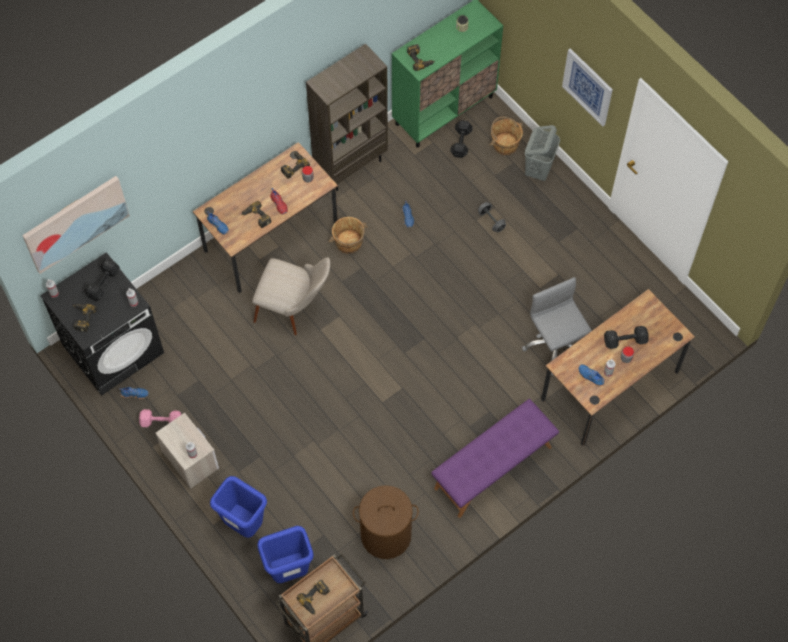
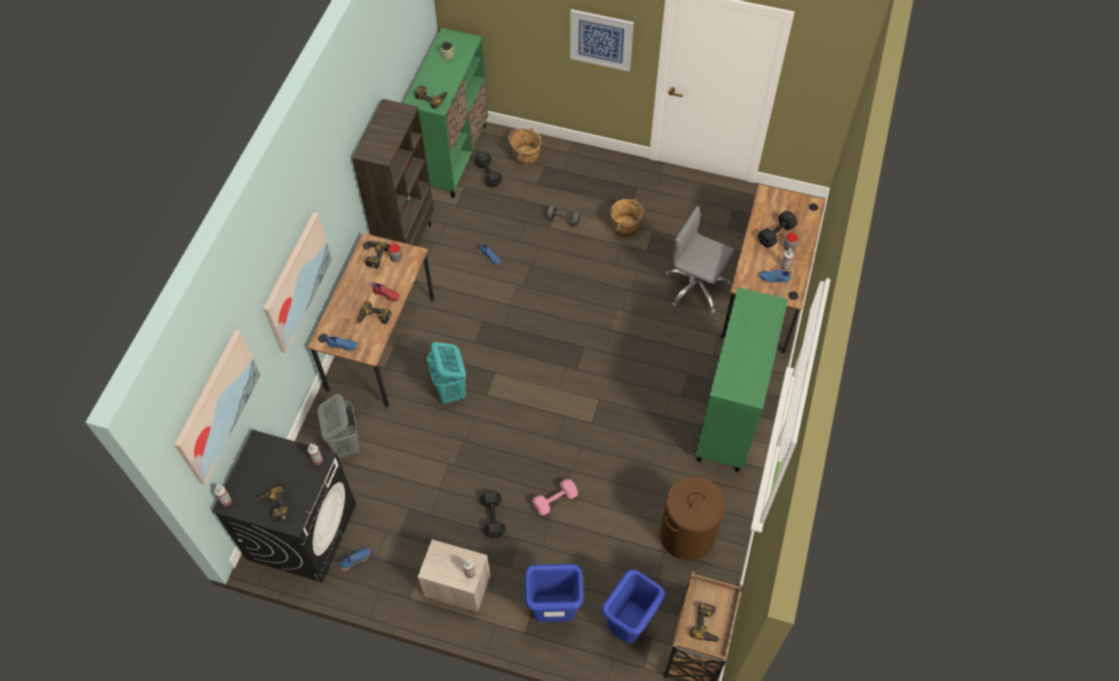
camera: 35 degrees left, 5 degrees down
black dumbbell [84,259,120,301] -> black dumbbell moved to [480,490,506,538]
pink dumbbell [139,409,182,427] -> pink dumbbell moved to [532,479,578,515]
beige chair [252,257,330,335] -> turquoise laundry basket [427,342,466,405]
brown bucket [329,217,368,254] -> brown bucket moved to [610,199,645,237]
purple bench [431,399,559,518] -> green cabinet [695,287,788,472]
grey laundry basket [525,125,560,181] -> grey laundry basket moved to [318,394,360,458]
none -> picture [263,212,332,353]

